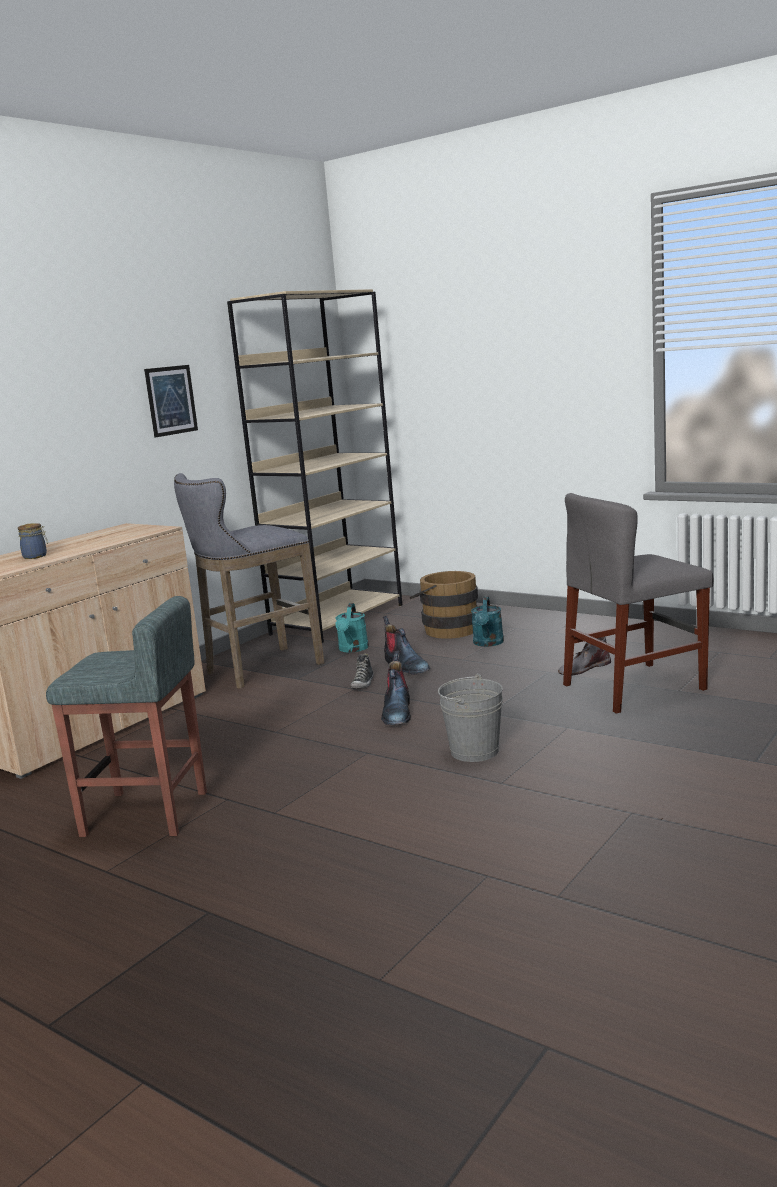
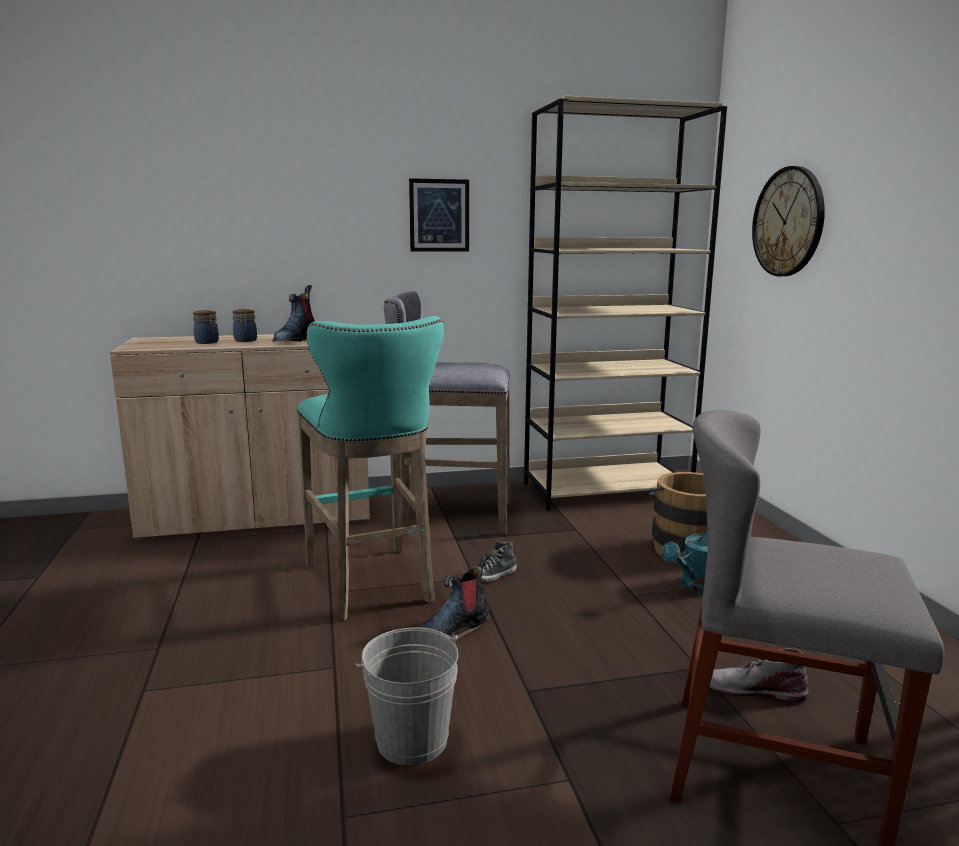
camera: 40 degrees right, 0 degrees up
grey stool [46,596,207,837] -> none
turquoise watering can [335,603,369,653] -> none
boot [383,616,430,675] -> boot moved to [273,285,315,343]
none -> jar [232,309,257,342]
none -> turquoise stool [297,316,444,621]
none -> wall clock [752,166,825,276]

